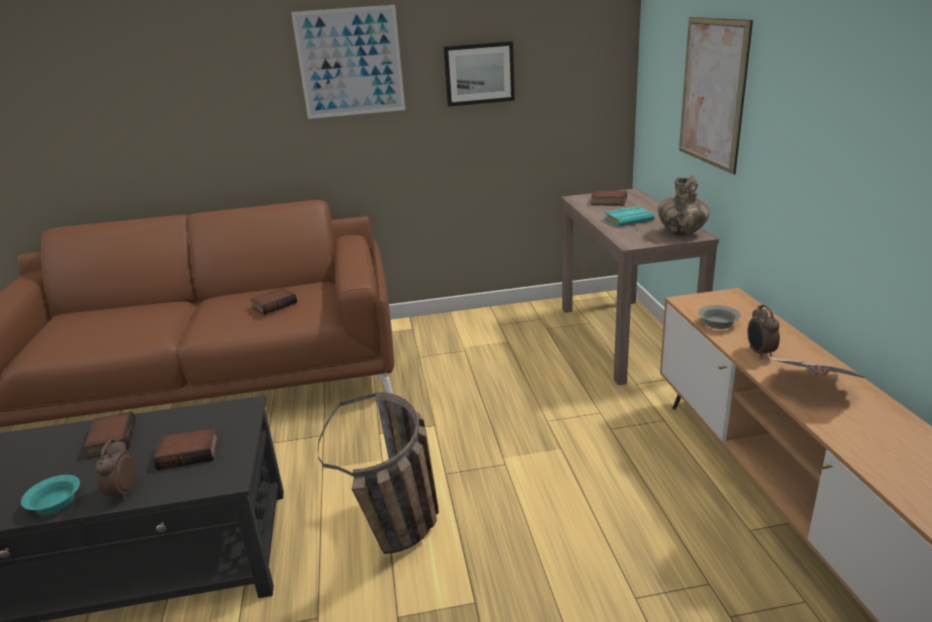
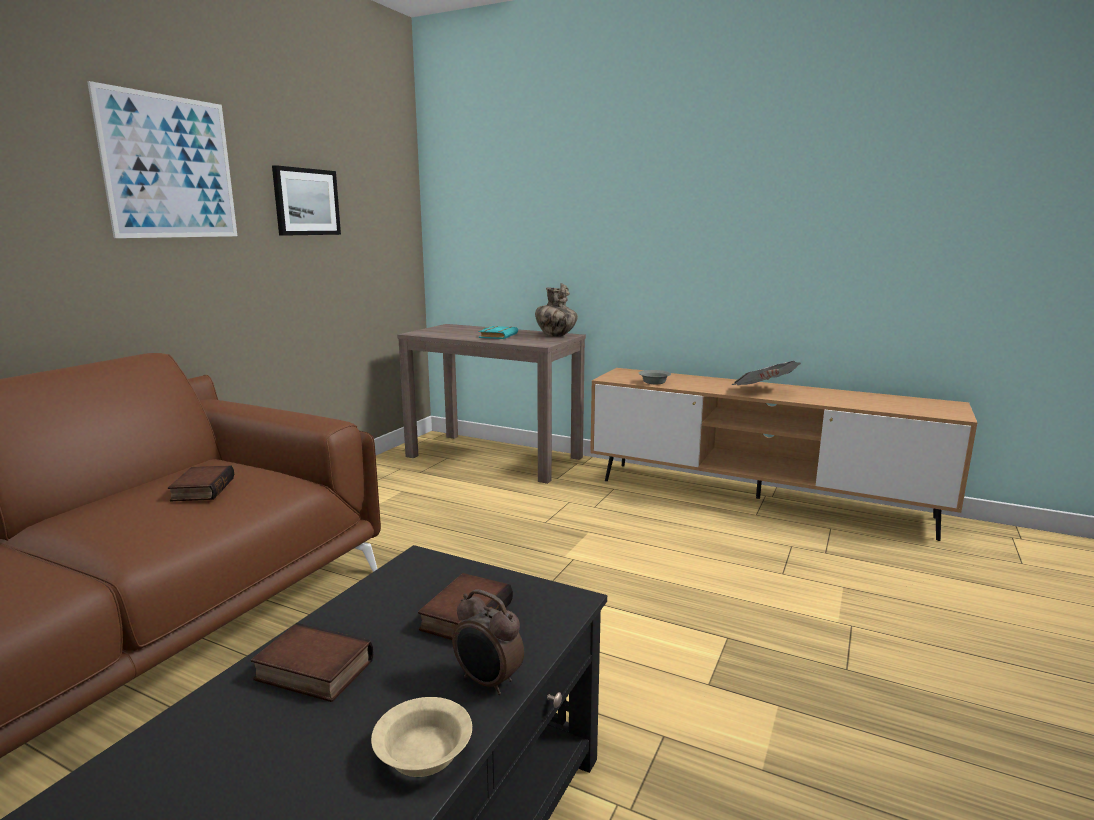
camera: 55 degrees left, 10 degrees down
turquoise bowl [21,475,80,514] -> beige bowl [371,697,472,777]
basket [318,392,439,554] -> none
book [591,190,627,206] -> none
picture [679,17,753,175] -> none
alarm clock [747,305,780,359] -> none

